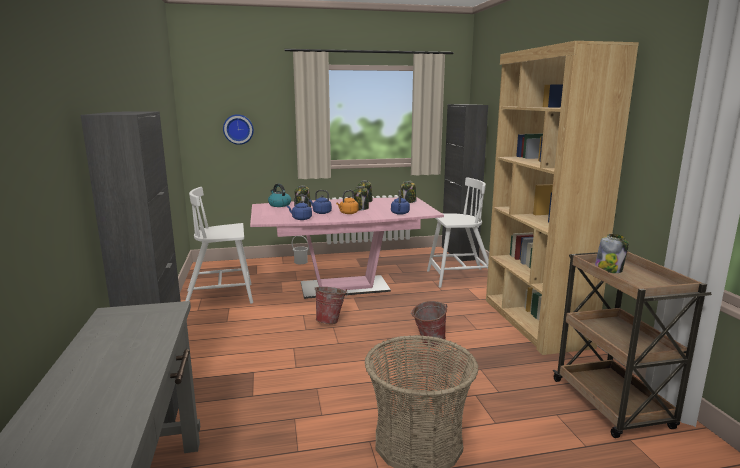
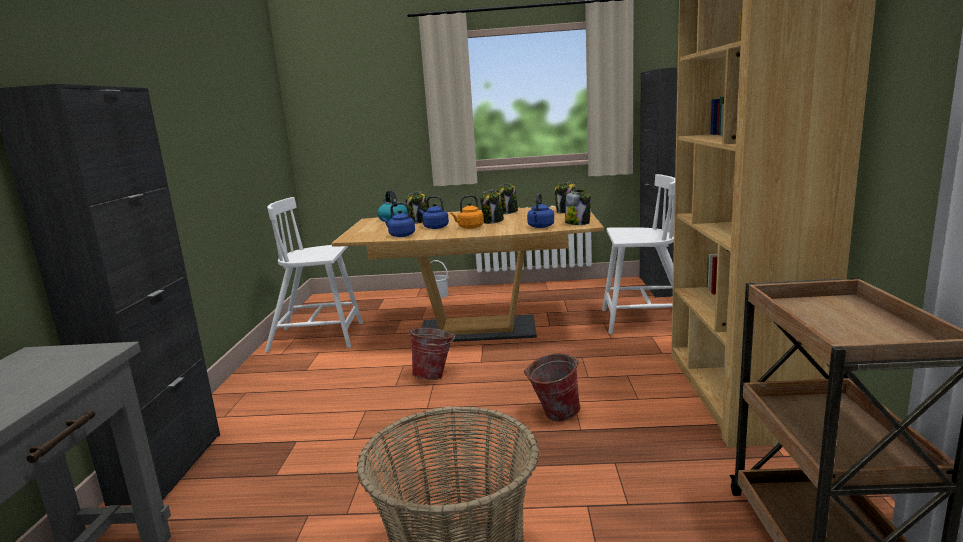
camera: 15 degrees right, 0 degrees up
wall clock [223,114,254,145] -> none
pink dining table [250,197,444,299] -> brown dining table [332,207,604,342]
jar [595,234,629,273] -> jar moved to [565,190,591,225]

